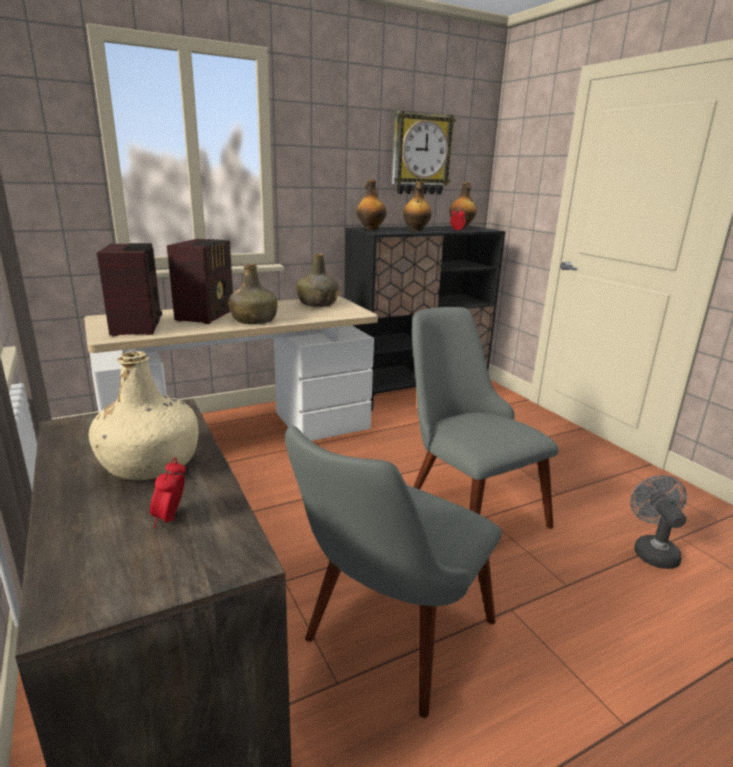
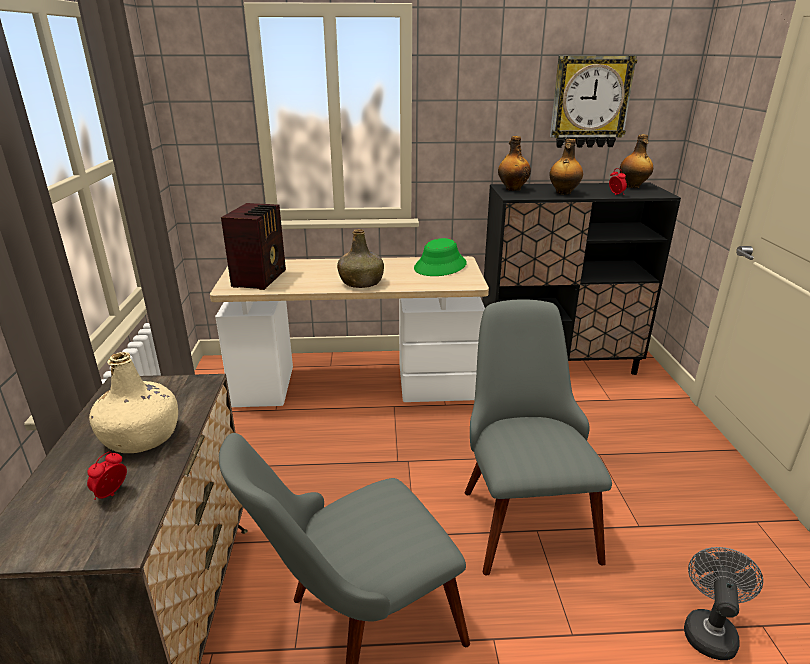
camera: 25 degrees right, 5 degrees up
radio [167,239,233,324] -> none
green bottle [297,254,339,307] -> green hat [414,238,467,276]

